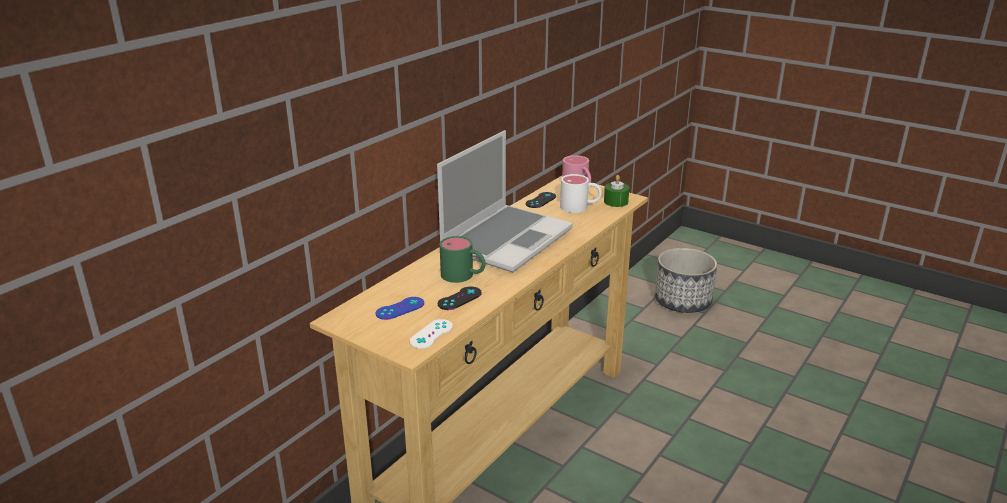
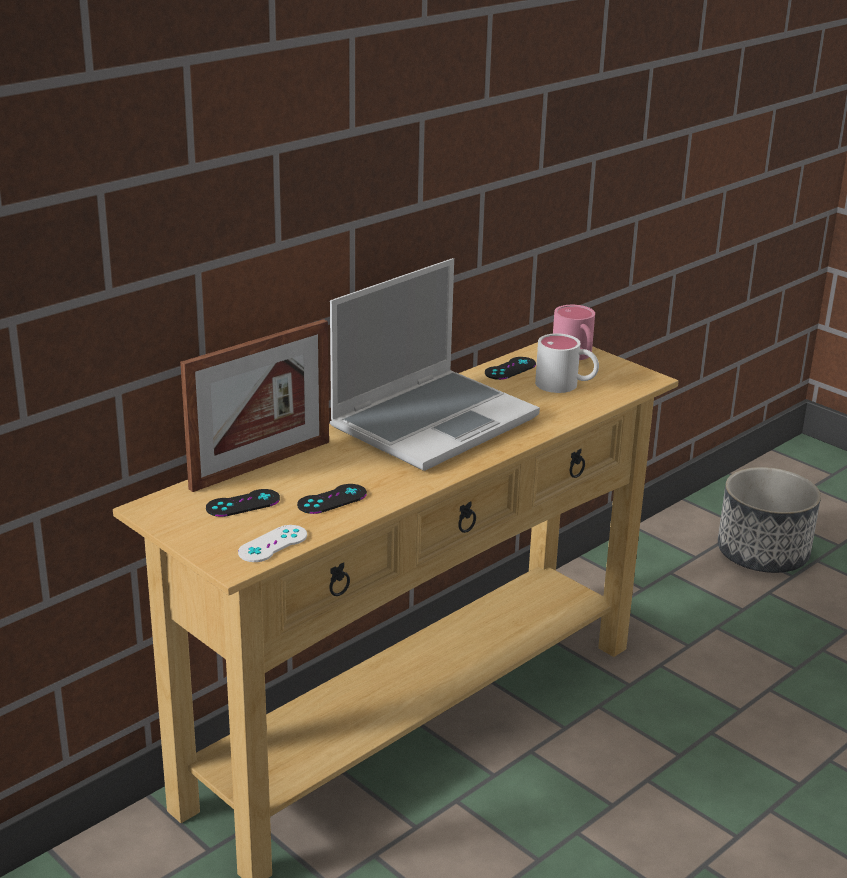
camera: 10 degrees right, 0 degrees up
blue game controller [376,297,424,320] -> black game controller [206,489,280,517]
green mug [440,236,486,283] -> none
green candle [604,175,629,207] -> none
none -> picture frame [180,319,329,492]

